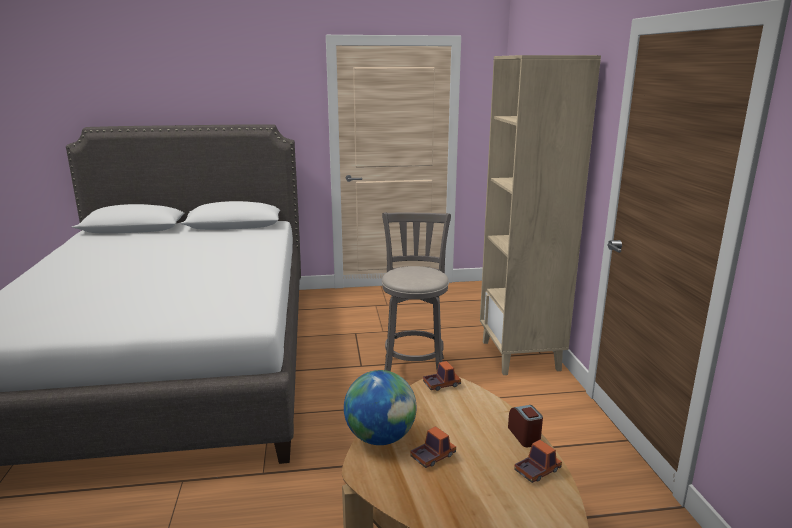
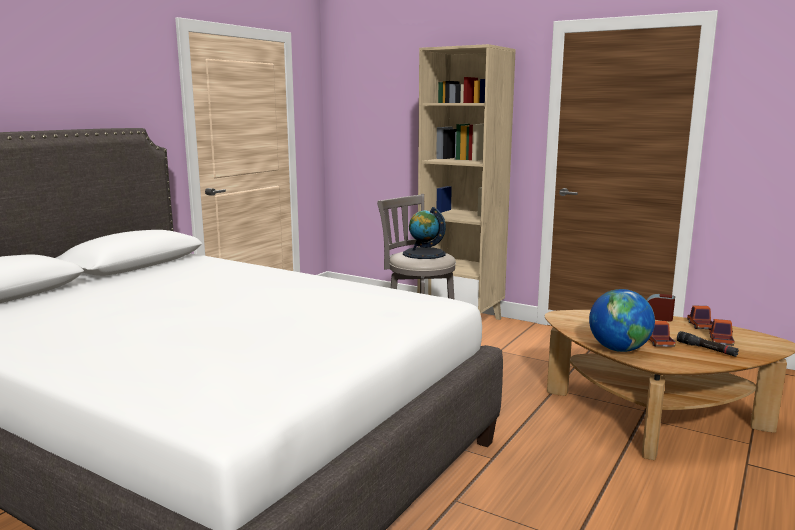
camera: 50 degrees left, 5 degrees down
toy truck [423,361,461,391] -> toy truck moved to [709,319,734,346]
none -> globe [403,207,446,259]
none -> black flashlight [677,331,739,357]

